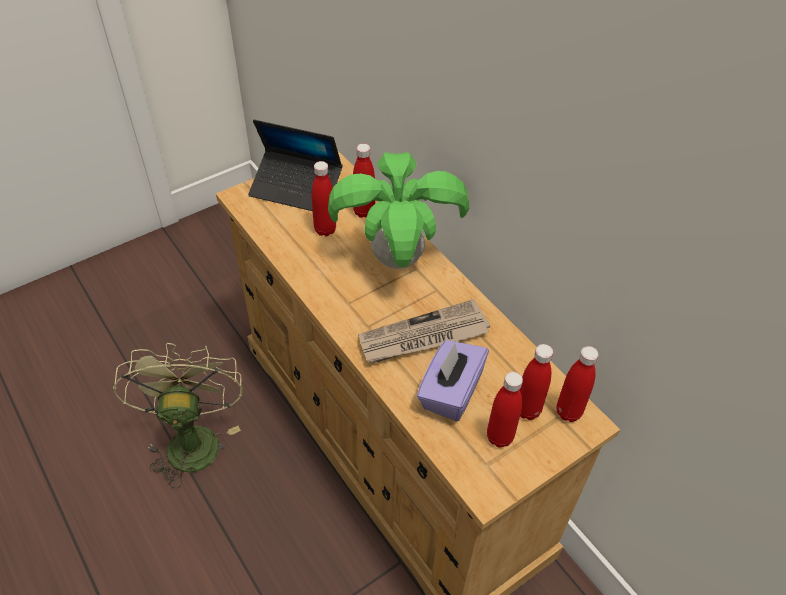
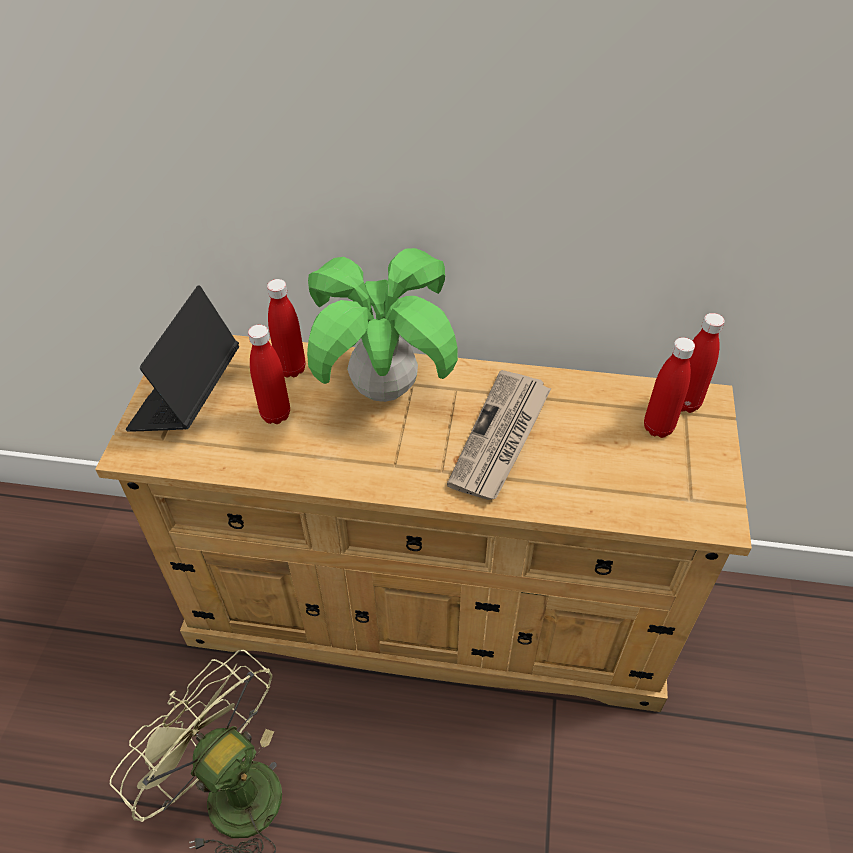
camera: 45 degrees left, 0 degrees up
laptop [248,120,342,211] -> laptop turned 135 degrees clockwise [126,286,239,432]
purple tissue box [417,340,489,421] -> none
red bottle [487,372,523,448] -> none

